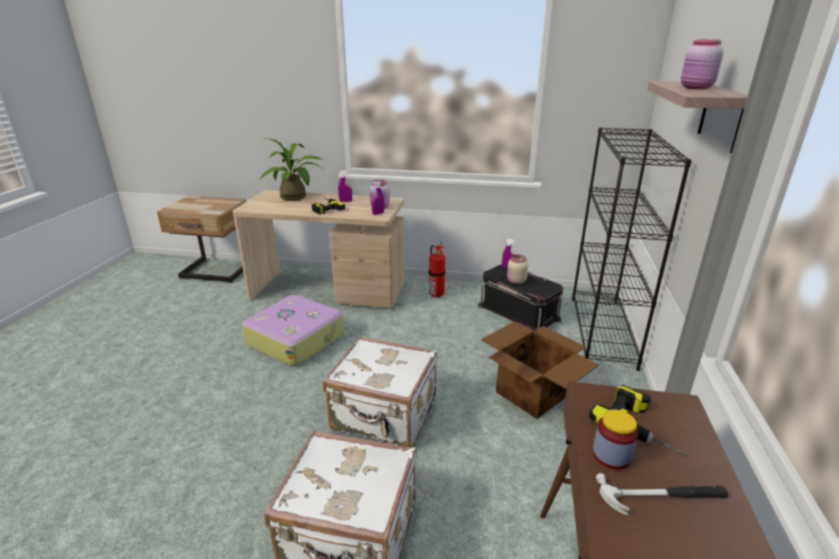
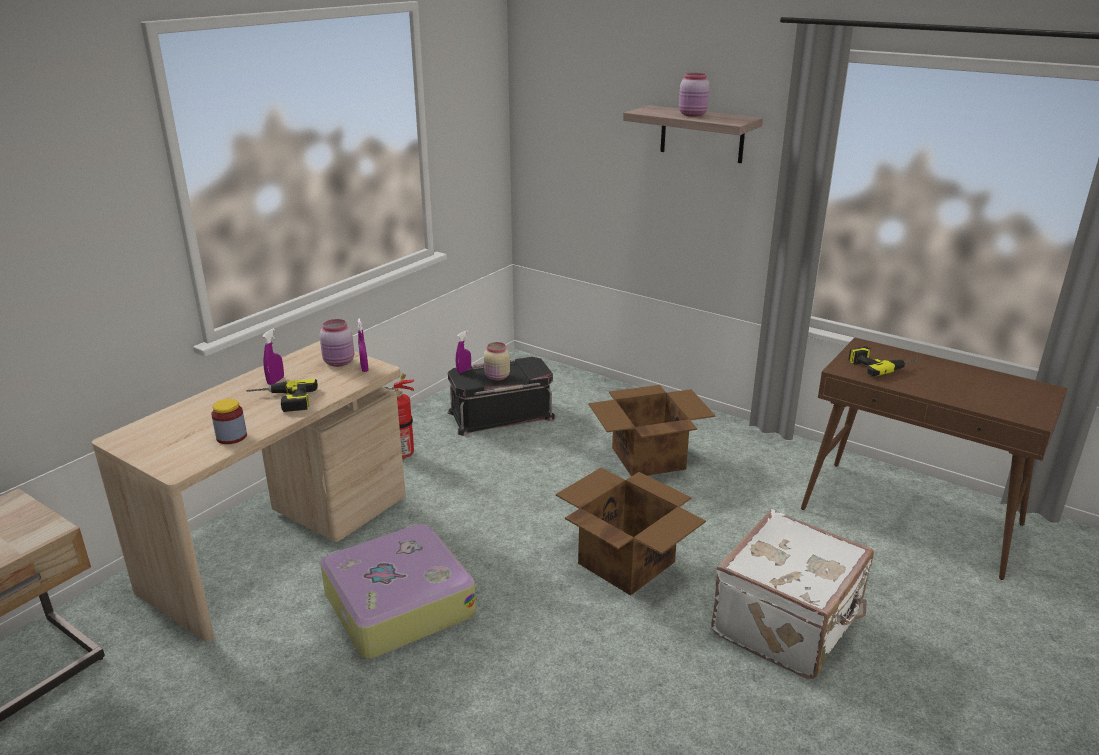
camera: 65 degrees left, 0 degrees up
potted plant [259,138,324,201] -> none
white suitcase [323,336,437,447] -> cardboard box [556,468,706,596]
black bookcase [572,127,692,371] -> none
jar [593,409,638,470] -> jar moved to [211,399,247,444]
hammer [596,473,728,516] -> none

